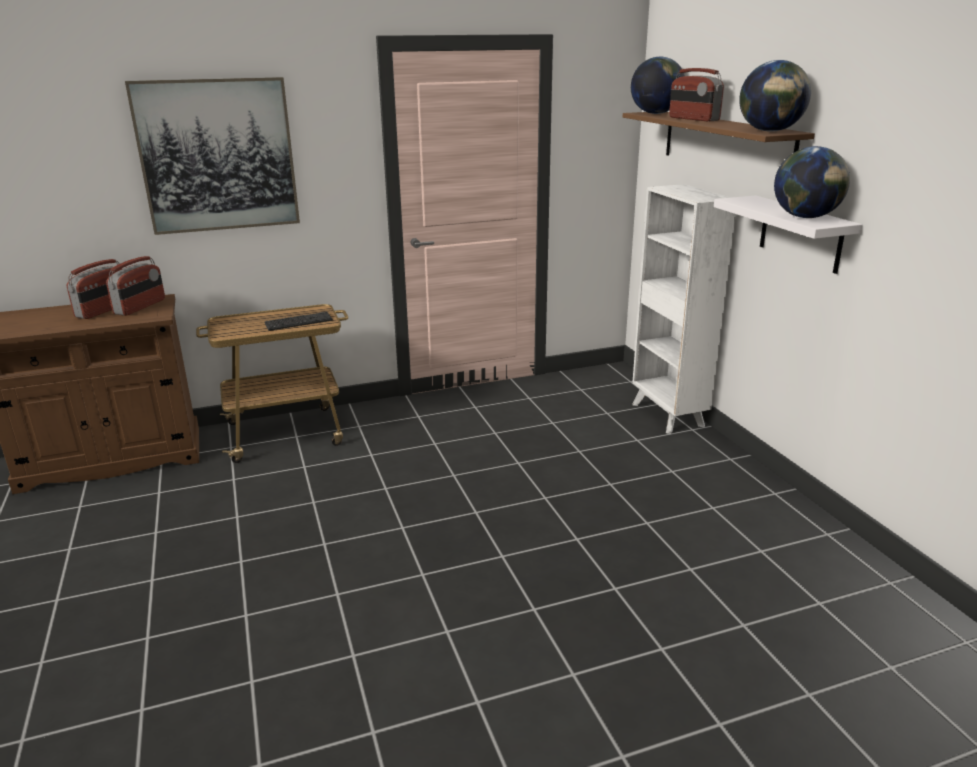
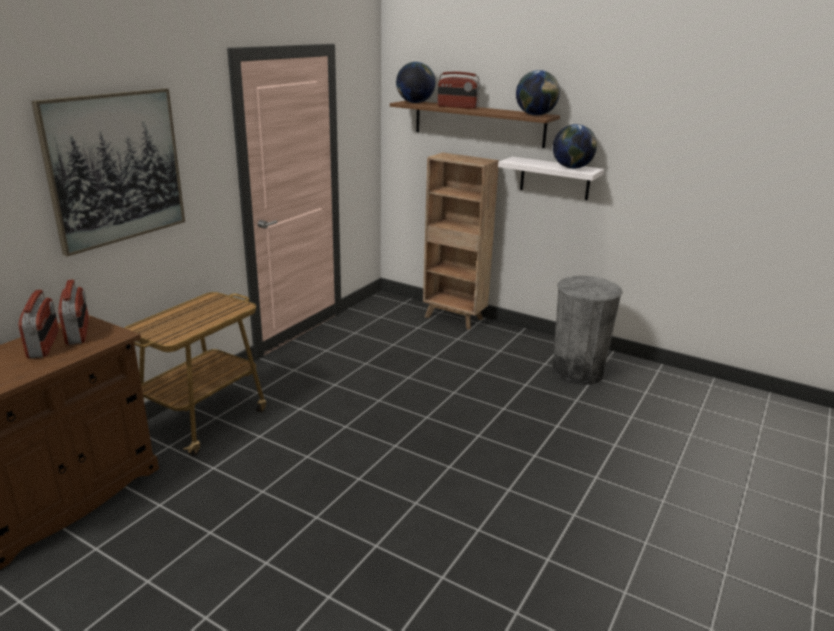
camera: 40 degrees left, 0 degrees up
keyboard [264,311,333,331] -> none
white bookcase [632,184,736,434] -> brown bookcase [423,152,499,330]
none -> grey trash can [553,276,623,385]

